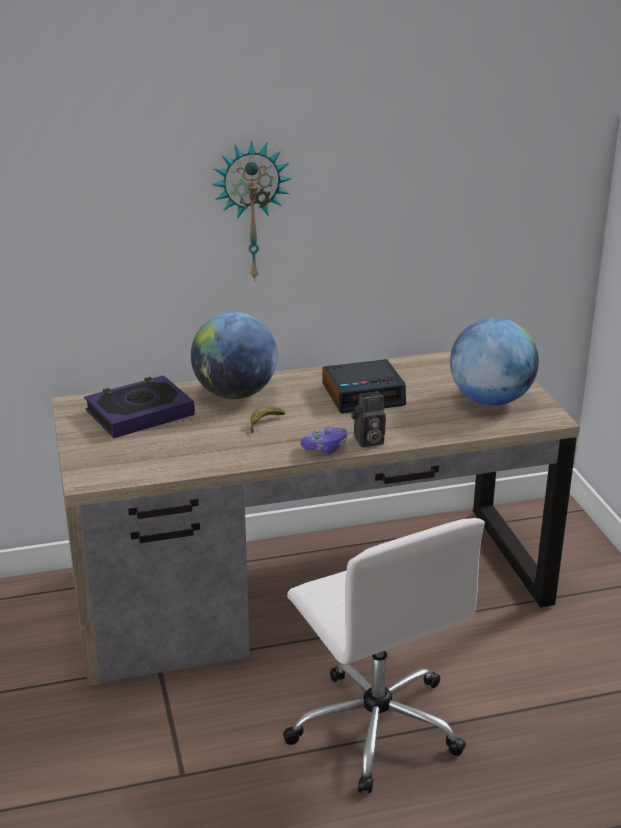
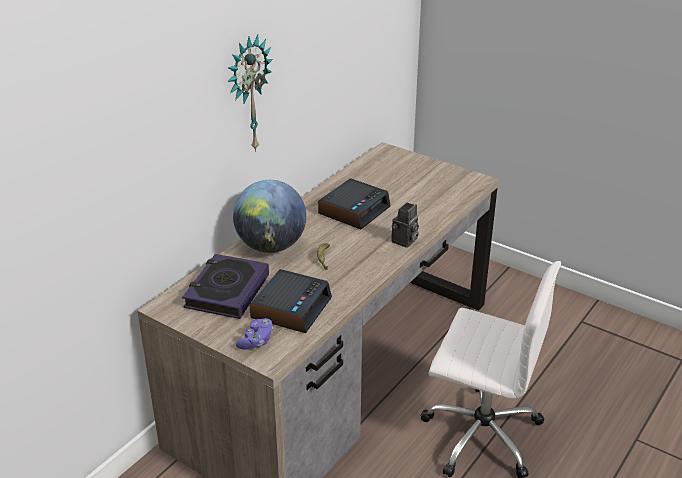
camera: 40 degrees left, 5 degrees up
purple game controller [301,427,348,454] -> purple game controller moved to [236,318,273,350]
globe [450,318,539,405] -> none
none -> alarm clock [250,269,332,333]

